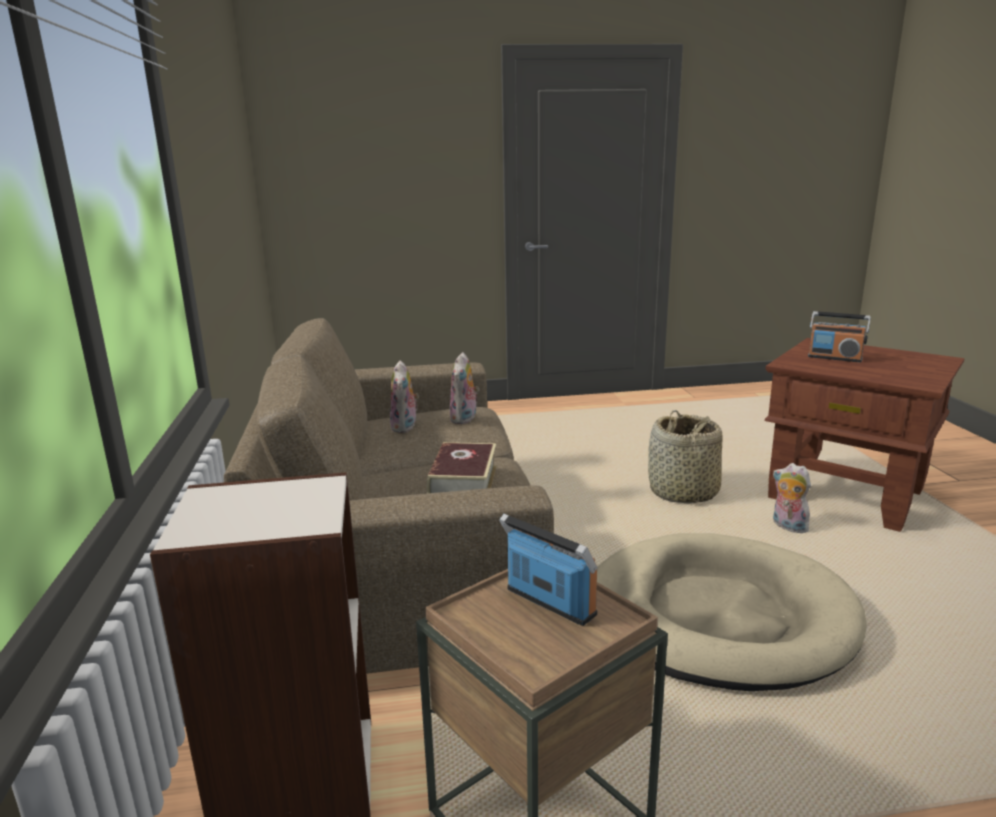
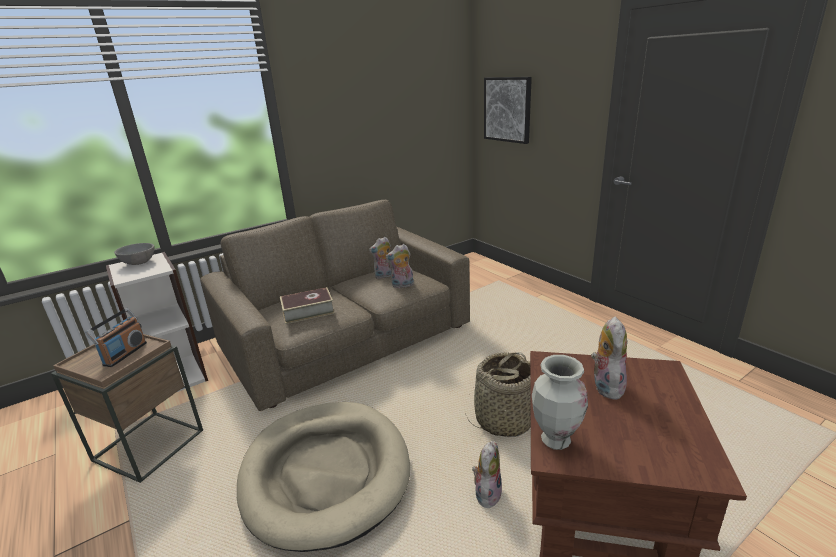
camera: 65 degrees right, 5 degrees up
radio [808,311,871,362] -> plush toy [591,317,627,400]
none -> grey bowl [114,243,155,265]
none -> picture [484,77,532,144]
none -> vase [532,355,588,450]

